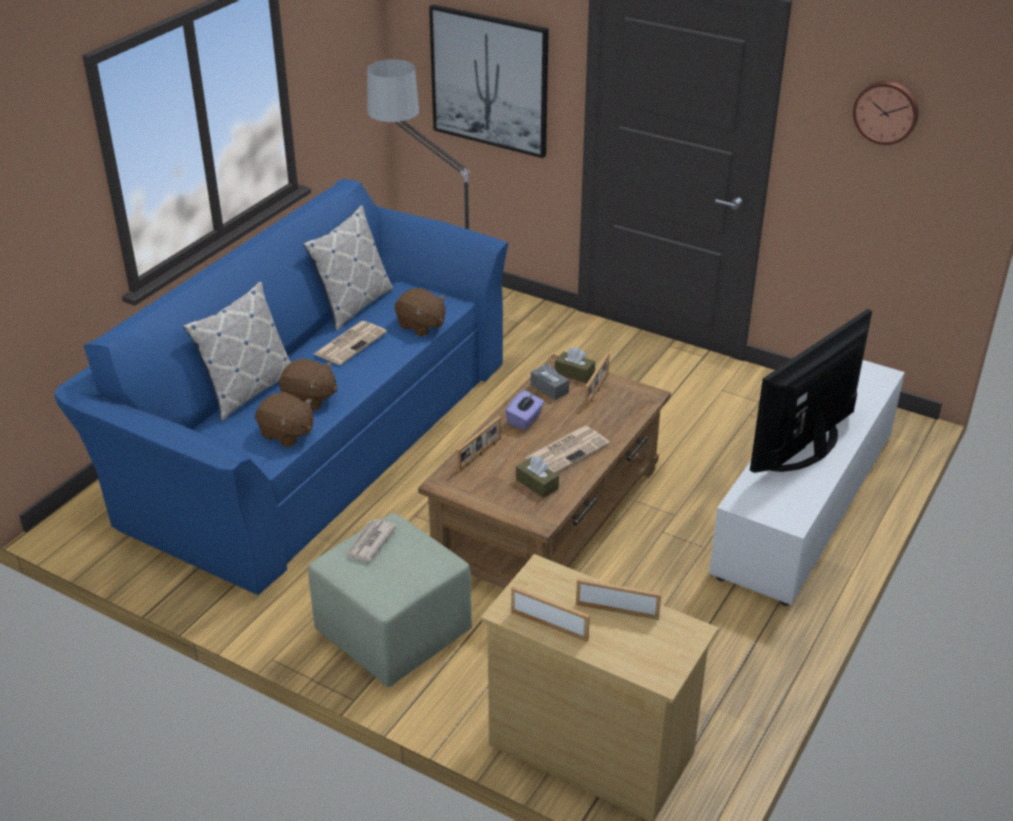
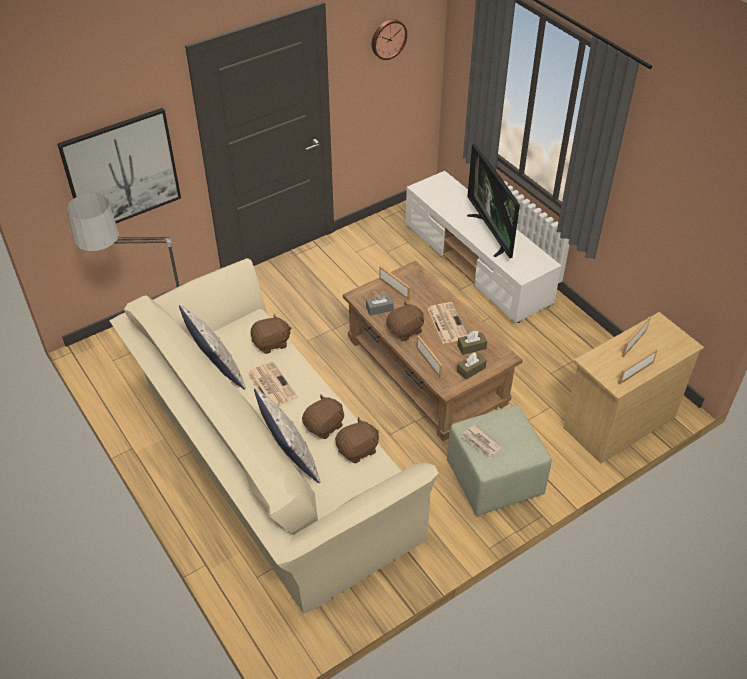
camera: 65 degrees left, 10 degrees up
blue sofa [54,179,508,595] -> beige sofa [109,258,438,614]
purple tissue box [505,390,544,430] -> brown plush toy [386,301,424,341]
brown tissue box [555,347,595,383] -> brown tissue box moved to [457,352,487,380]

